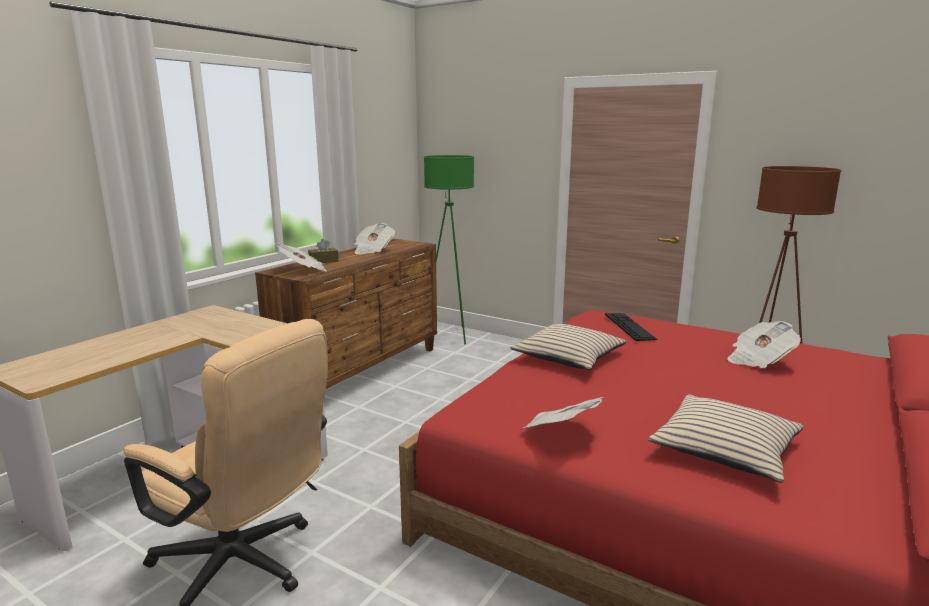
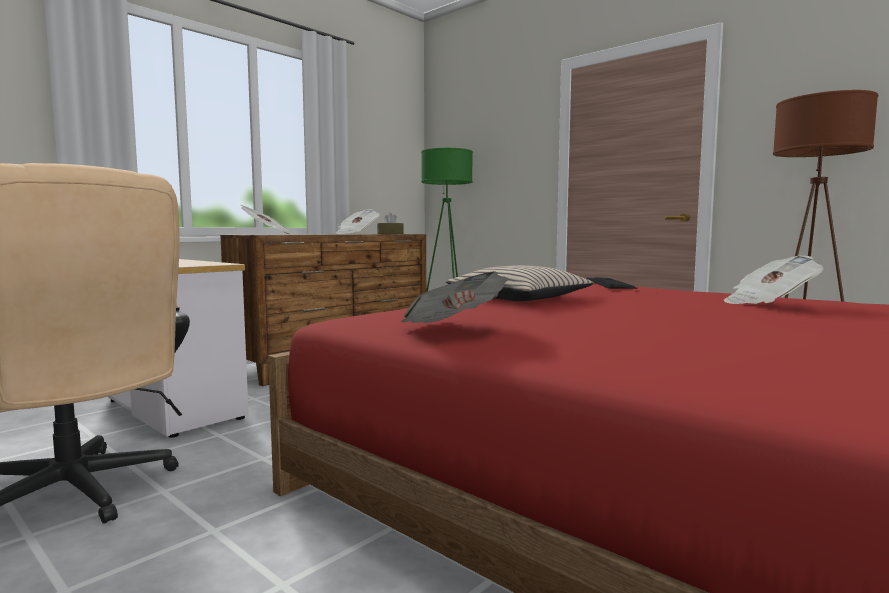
camera: 10 degrees right, 10 degrees down
brown tissue box [308,239,339,263] -> brown tissue box moved to [377,213,404,234]
beige pillow [648,394,803,483] -> none

